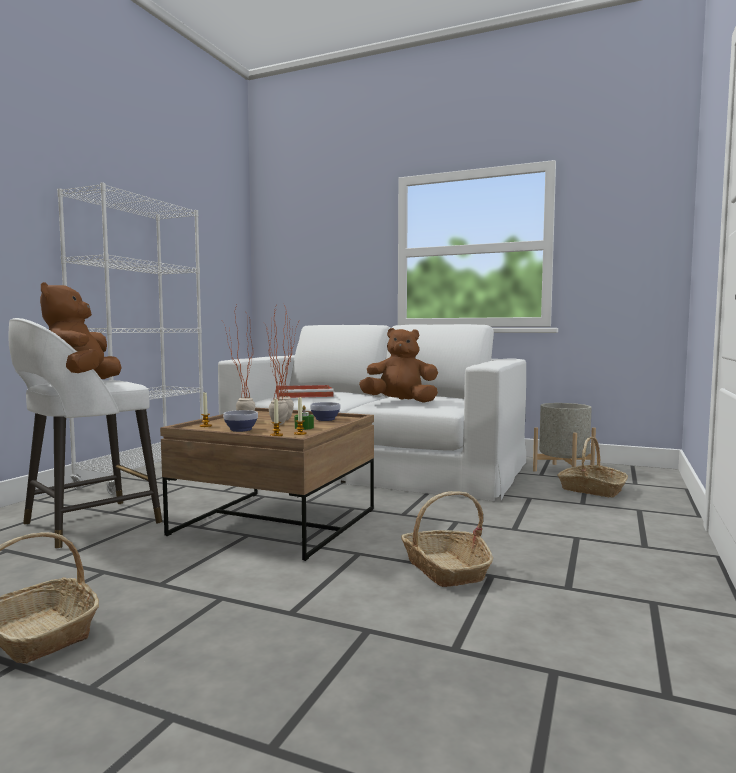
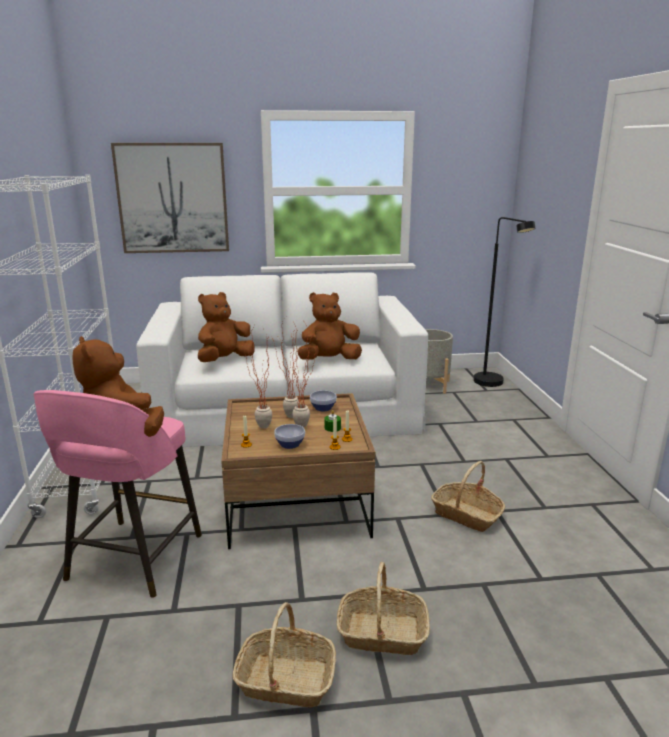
camera: 30 degrees left, 15 degrees up
white stool [9,318,162,549] -> pink stool [33,390,202,598]
red tray [276,385,334,398] -> brown plush toy [198,292,255,362]
basket [557,437,628,497] -> basket moved to [337,562,430,655]
none -> picture [111,143,229,253]
none -> black floor lamp [474,217,536,387]

